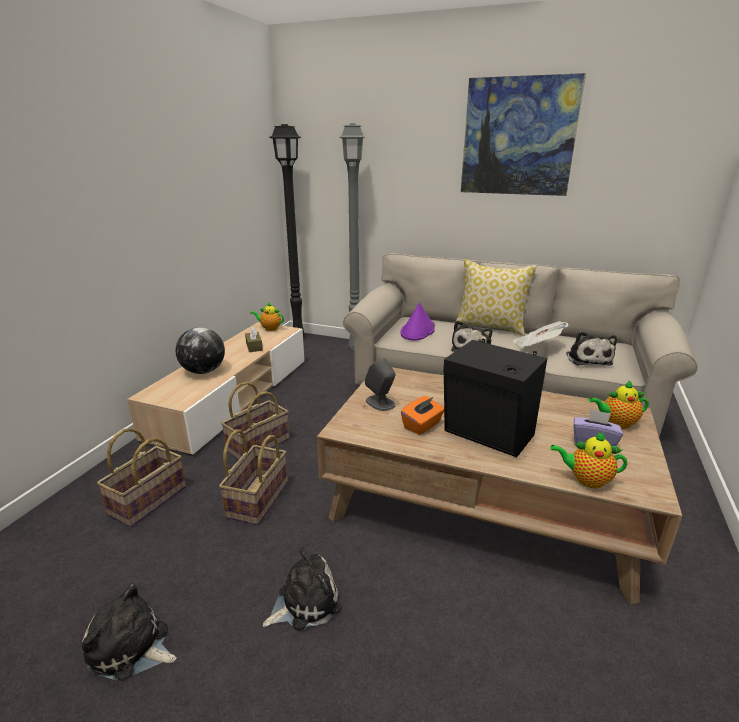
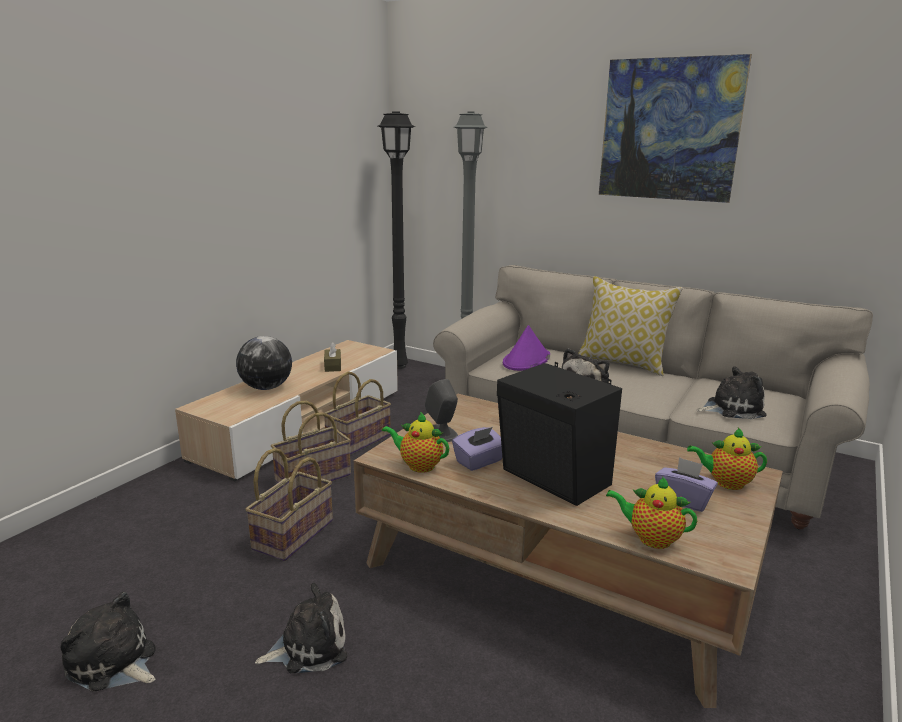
camera: 10 degrees right, 5 degrees down
basket [97,428,186,527] -> basket moved to [324,372,391,455]
teapot [250,302,284,331] -> teapot moved to [382,412,449,473]
orange tissue box [401,396,444,435] -> purple tissue box [452,427,502,471]
newspaper [513,321,568,348] -> none
plush toy [566,331,617,366] -> plush toy turned 105 degrees counterclockwise [696,366,767,419]

